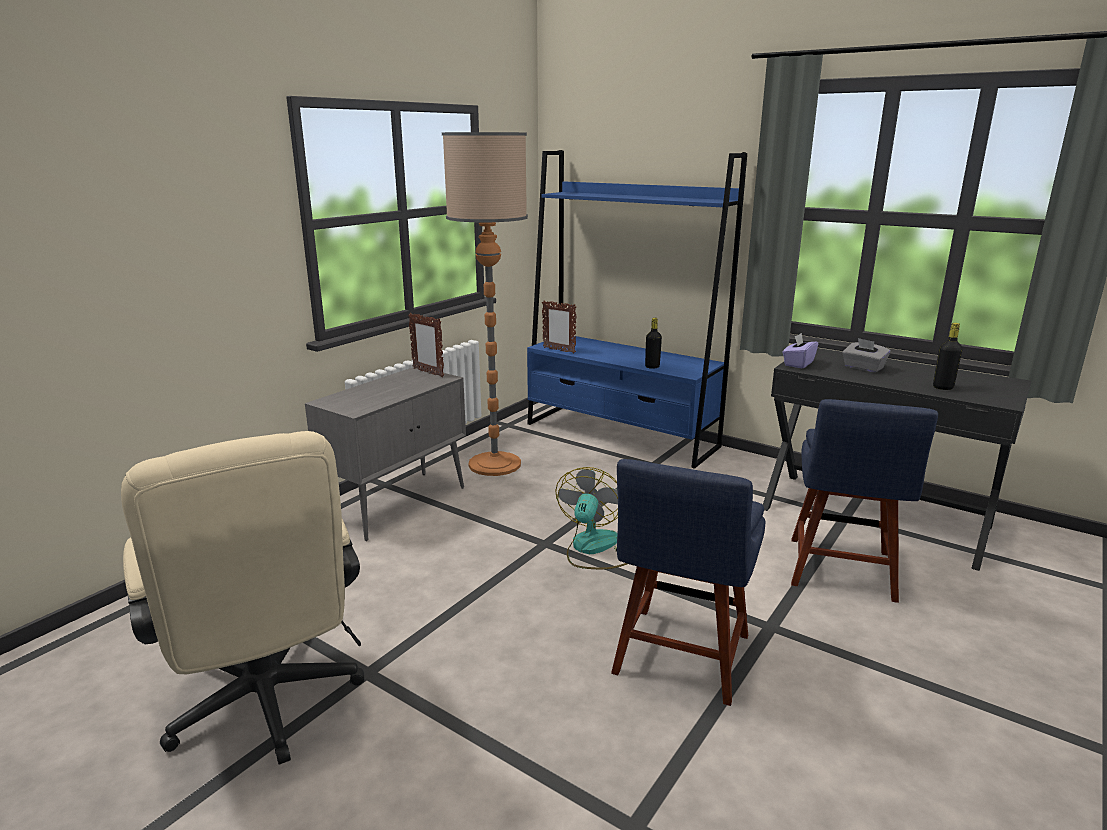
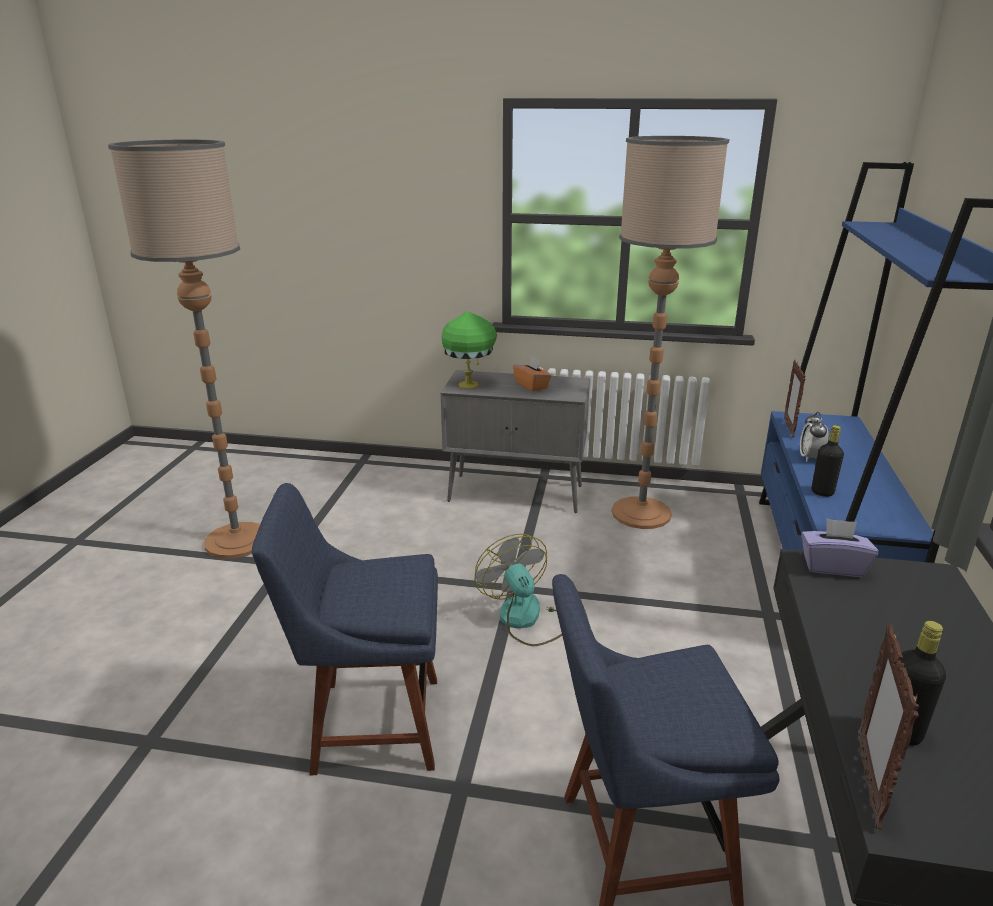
camera: 65 degrees right, 5 degrees up
beige office chair [121,431,364,764] -> floor lamp [108,139,260,559]
picture frame [408,313,444,377] -> picture frame moved to [857,624,919,830]
fan [555,467,627,569] -> fan turned 105 degrees counterclockwise [474,534,562,646]
grey tissue box [842,338,890,373] -> none
none -> green table lamp [442,311,497,389]
none -> orange tissue box [513,357,552,392]
none -> alarm clock [800,412,828,462]

